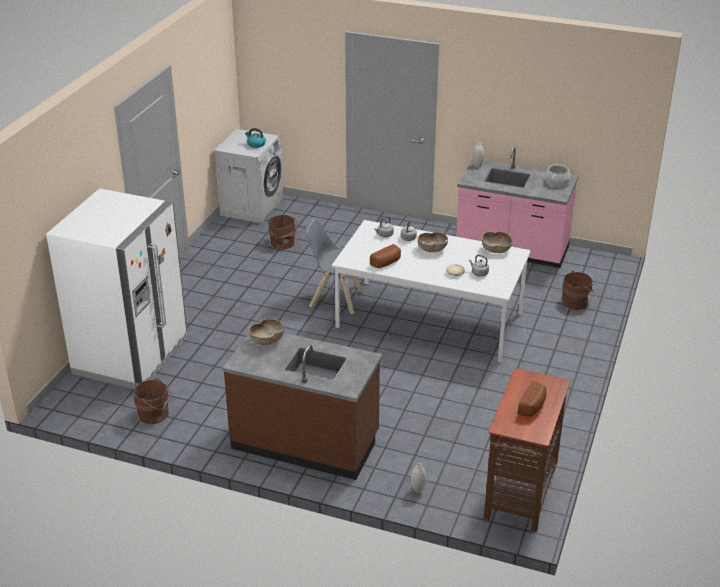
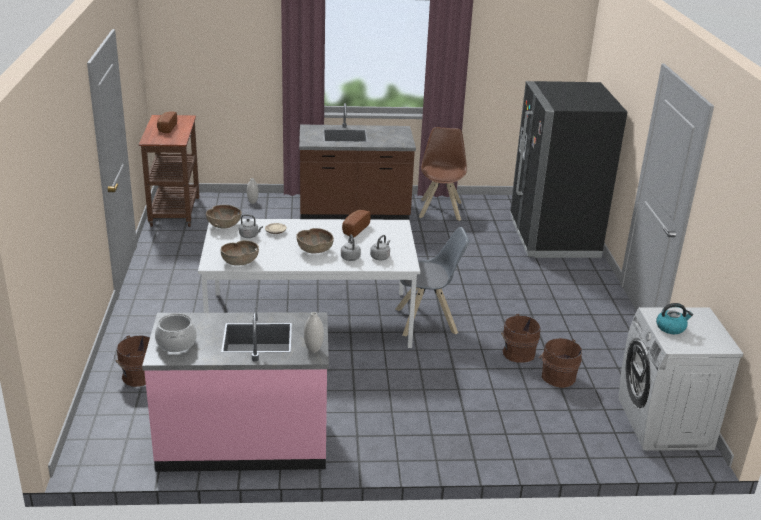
camera: 155 degrees right, 5 degrees down
white fridge [46,188,187,389] -> black fridge [510,81,627,258]
brown bucket [134,378,171,424] -> brown bucket moved to [501,314,541,363]
brown bowl [249,319,285,345] -> brown bowl moved to [206,205,242,229]
none -> brown chair [419,127,467,221]

